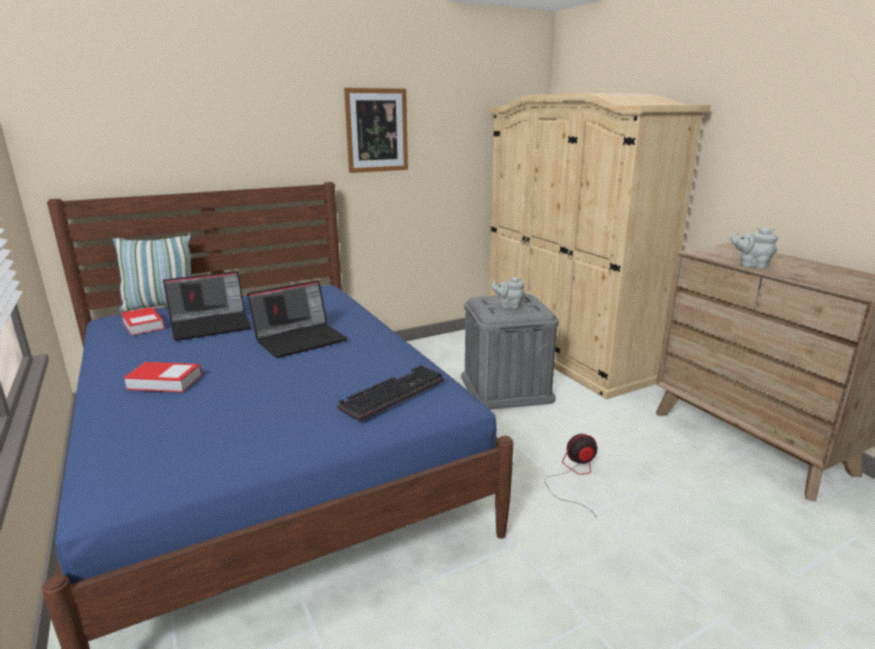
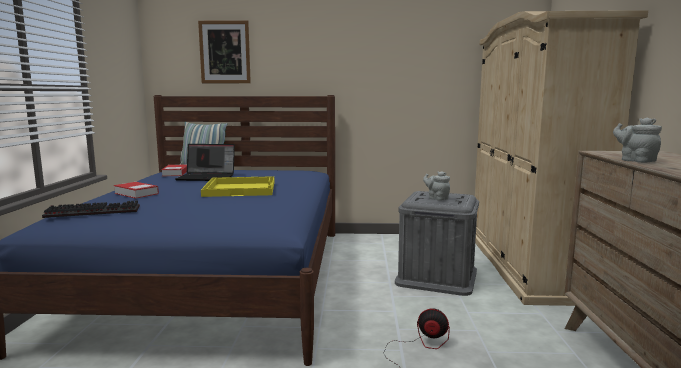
camera: 30 degrees right, 10 degrees down
laptop [247,280,348,358] -> yellow tray [201,176,274,197]
keyboard [337,365,444,421] -> keyboard moved to [42,200,140,218]
picture [344,88,408,173] -> picture moved to [198,20,251,83]

